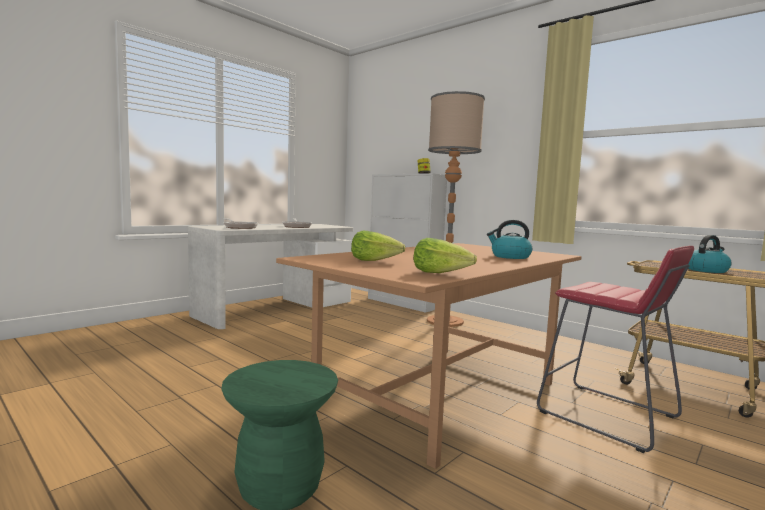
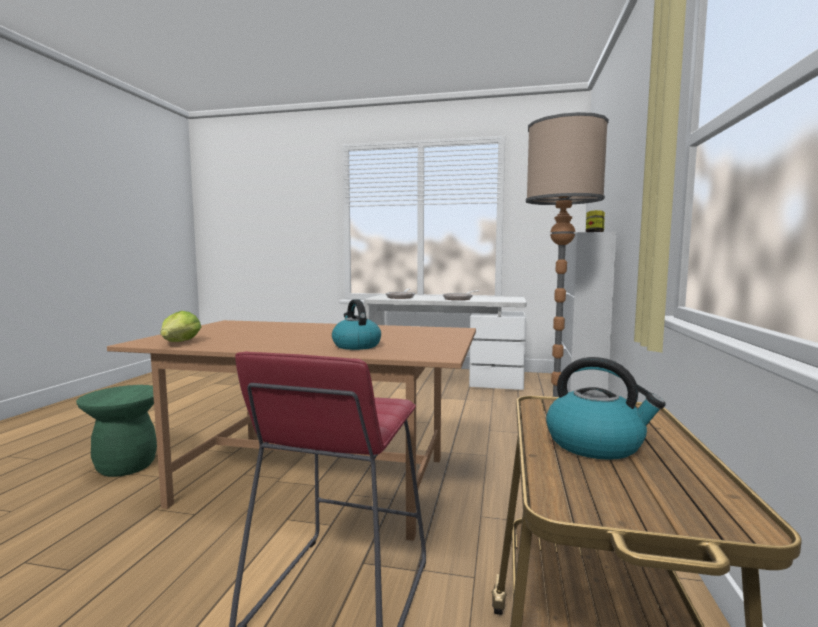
camera: 60 degrees right, 0 degrees up
lettuce [351,231,405,261] -> none

